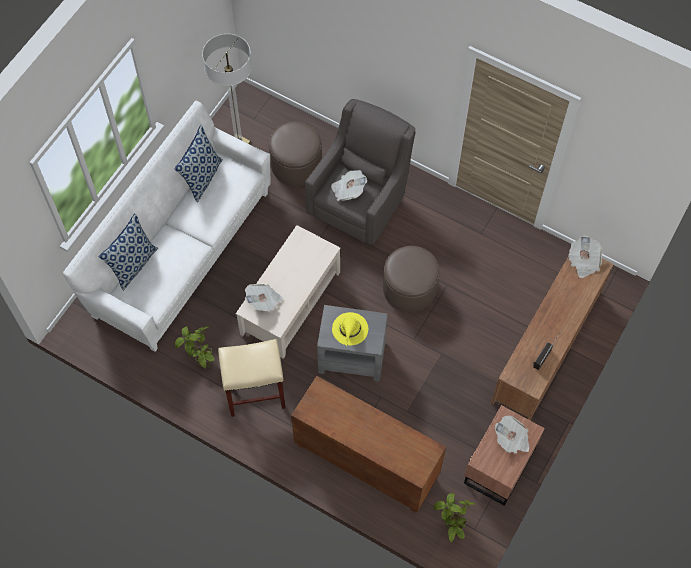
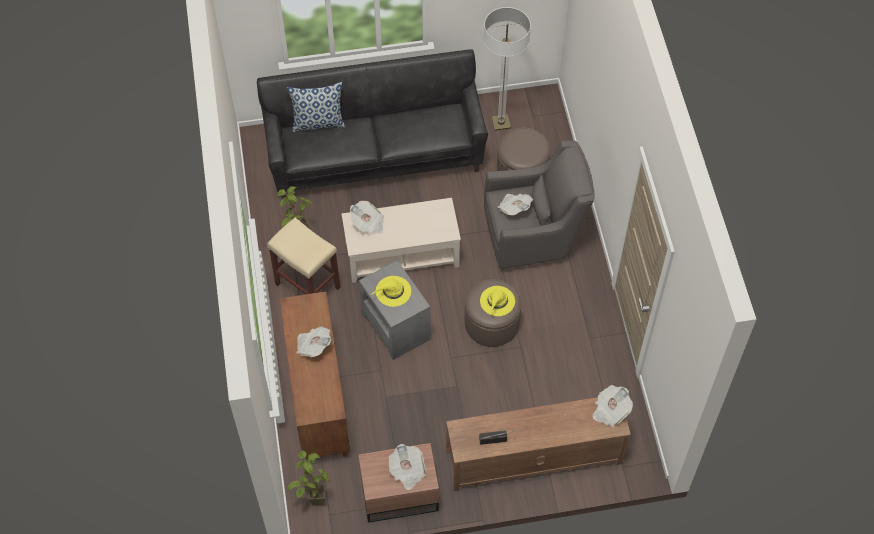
camera: 50 degrees right, 5 degrees down
white sofa [63,101,271,352] -> black sofa [257,49,488,199]
pillow [174,125,223,202] -> none
none -> newspaper [296,326,331,357]
none -> yellow hat [480,286,515,316]

